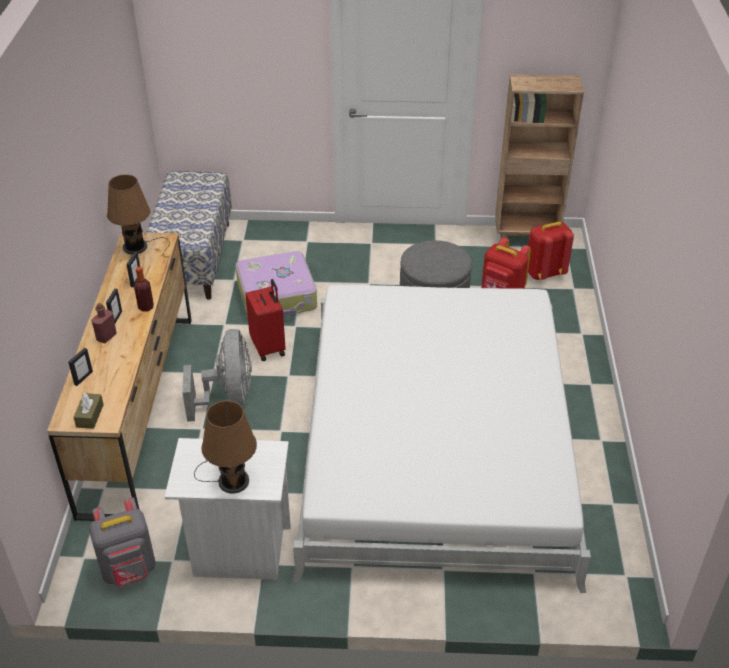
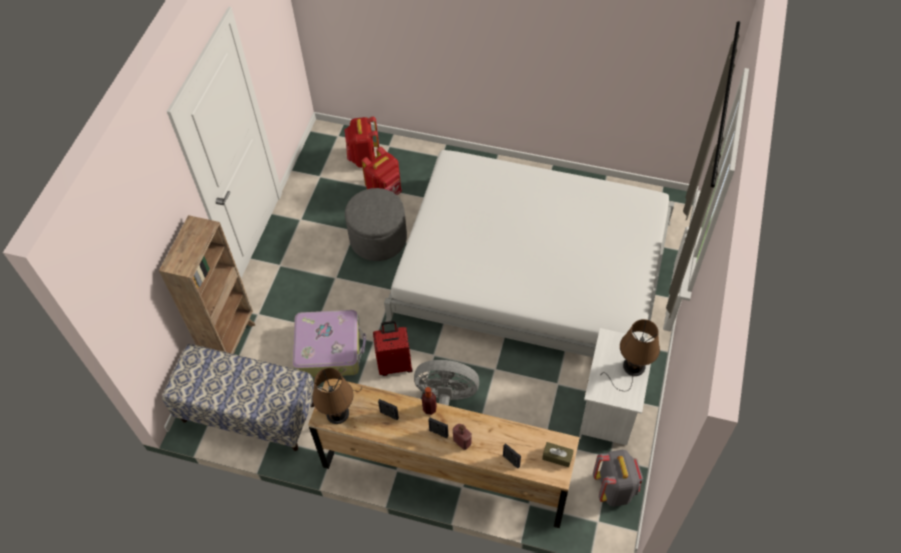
camera: 75 degrees left, 15 degrees up
brown bookcase [495,74,584,240] -> brown bookcase moved to [159,215,255,354]

